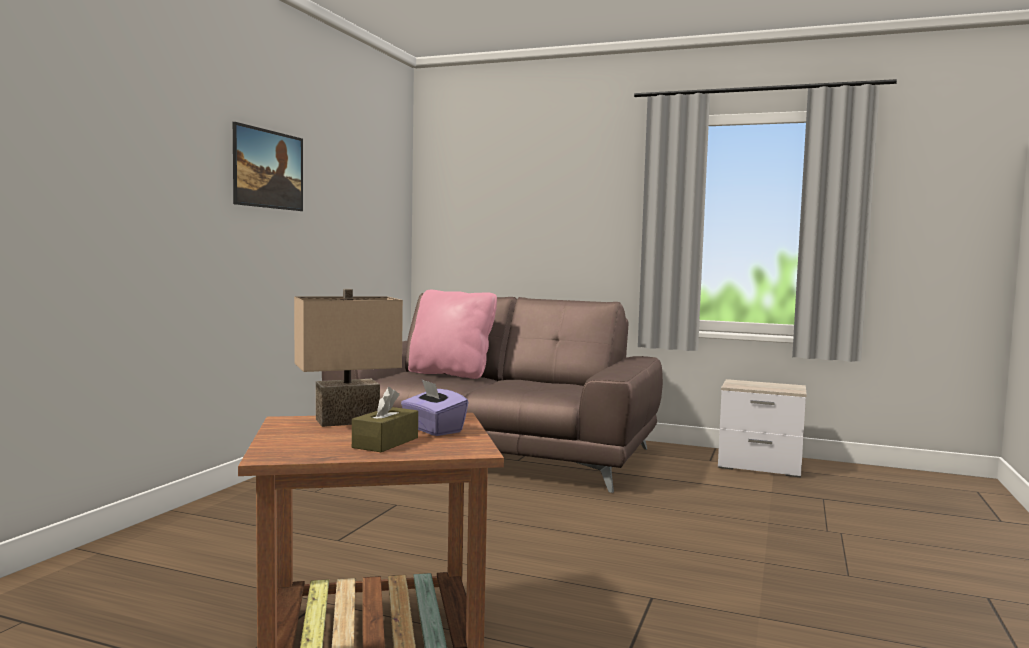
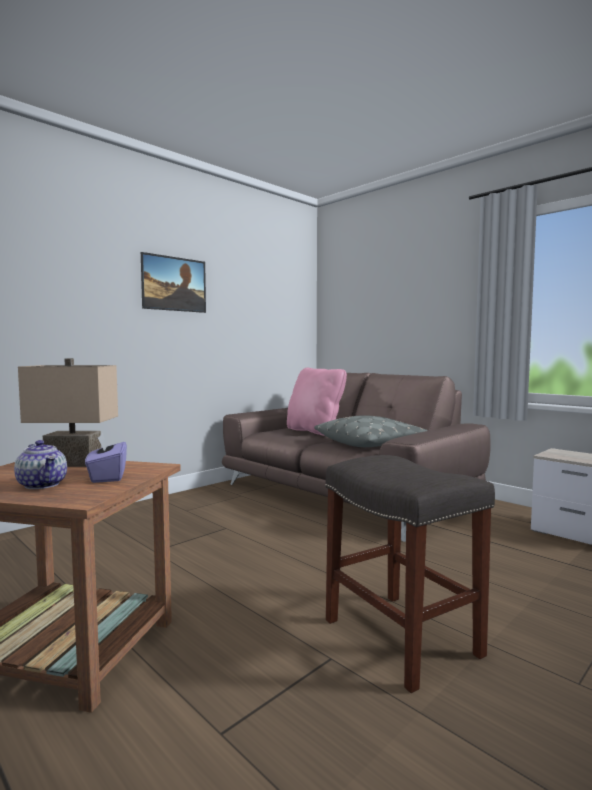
camera: 25 degrees right, 0 degrees up
brown tissue box [352,387,418,452] -> teapot [14,440,67,489]
none -> grey pillow [314,416,428,447]
none -> grey stool [325,455,495,693]

